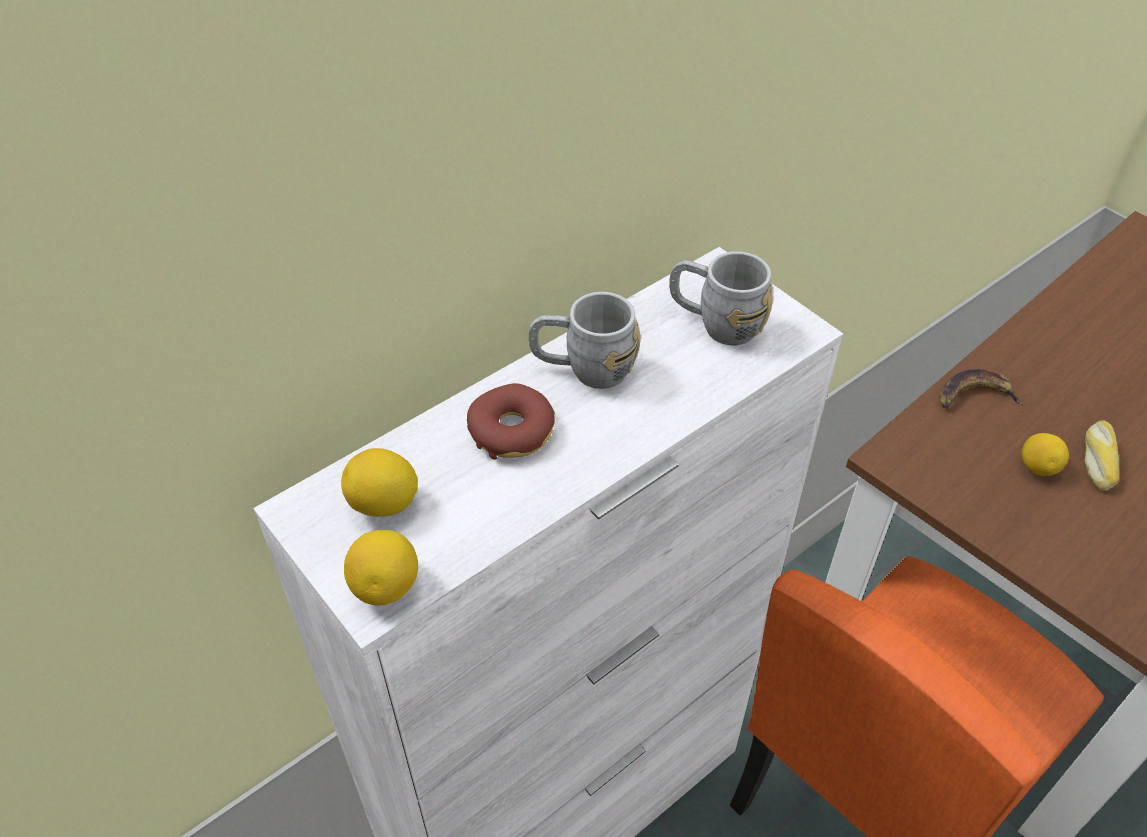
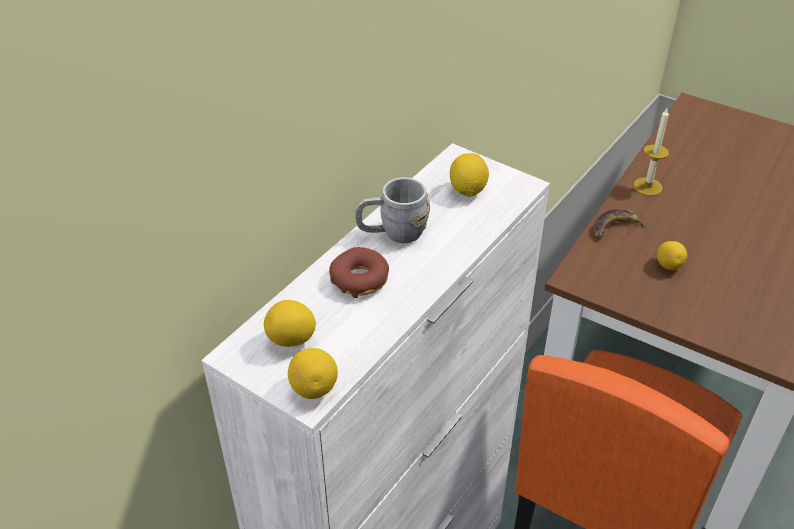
camera: 15 degrees left, 5 degrees down
grey mug [669,251,773,345] -> lemon [450,153,489,196]
bread [1084,420,1119,491] -> none
none -> candle [633,108,670,196]

